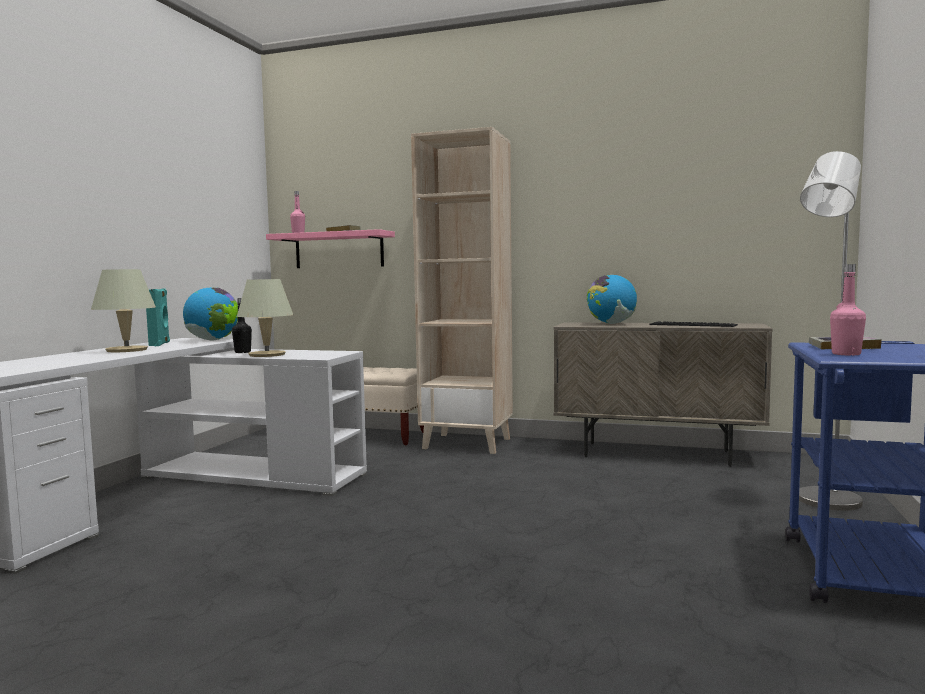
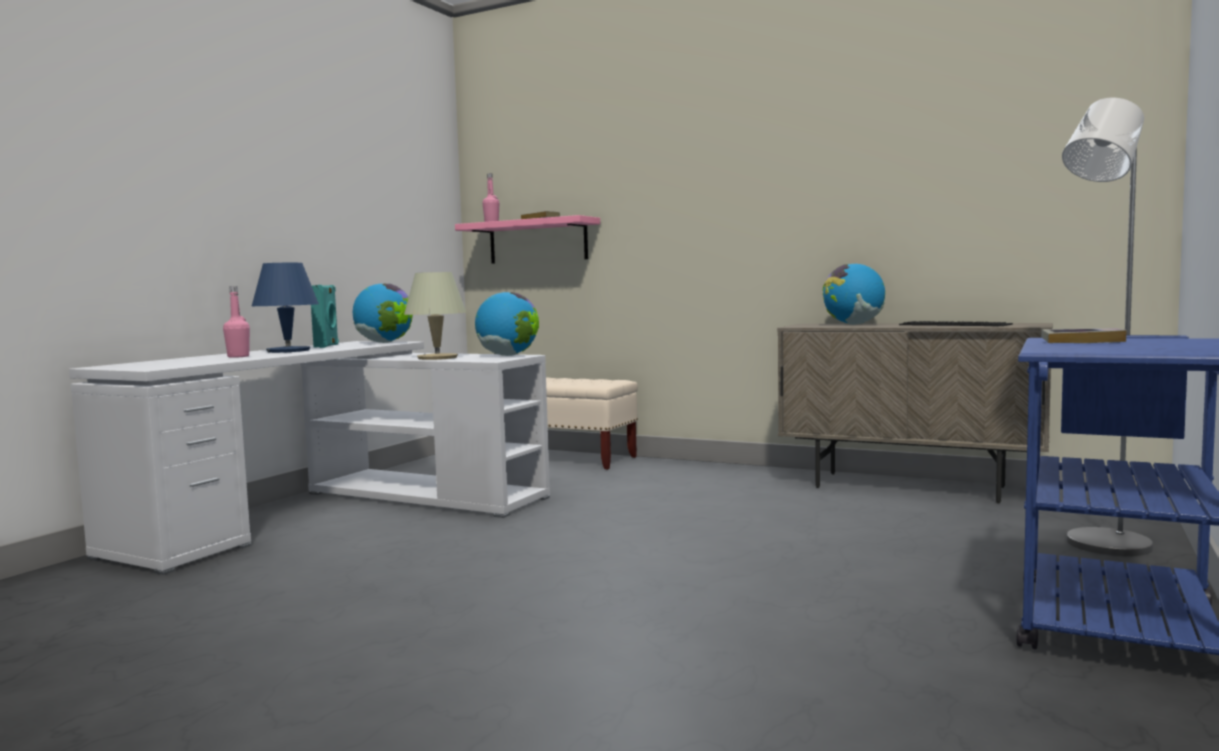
camera: 10 degrees right, 0 degrees up
beige table lamp [91,269,156,352] -> blue table lamp [252,263,319,353]
black bottle [232,298,252,353] -> none
beige bookcase [411,127,513,454] -> none
pink bottle [830,264,866,356] -> pink bottle moved to [223,286,250,358]
none -> globe [475,292,539,356]

